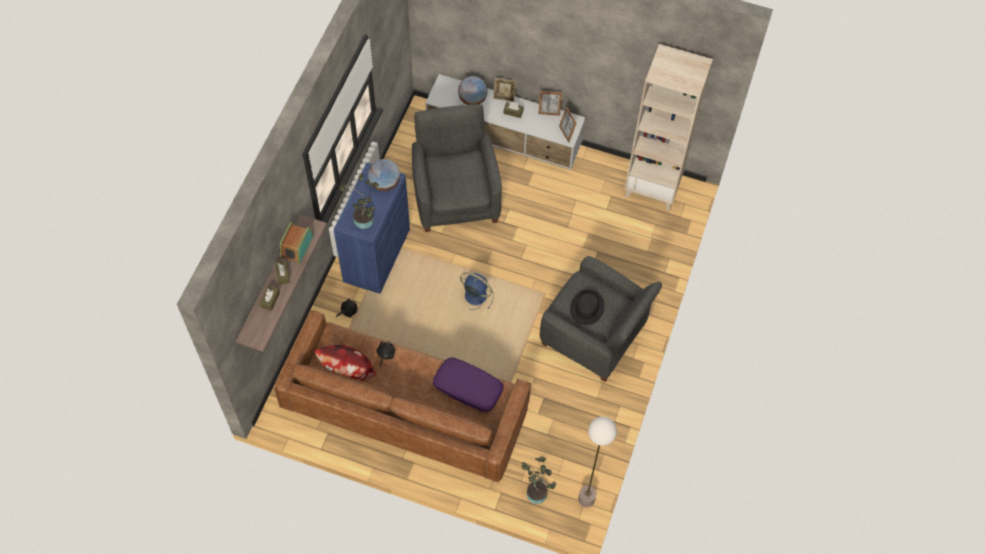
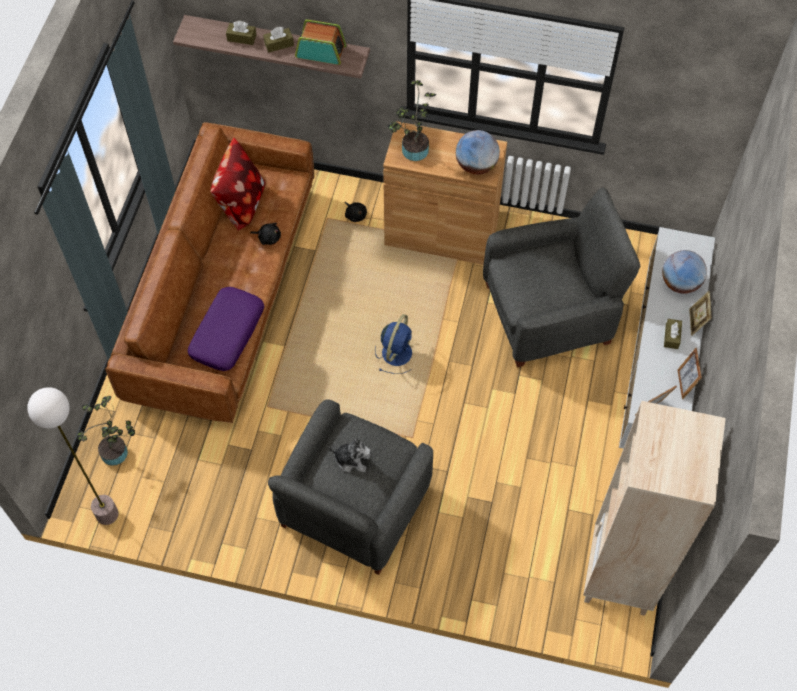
camera: 85 degrees right, 0 degrees up
blue cabinet [334,163,410,294] -> brown cabinet [383,121,507,265]
black hat [570,290,605,325] -> plush toy [328,439,371,473]

